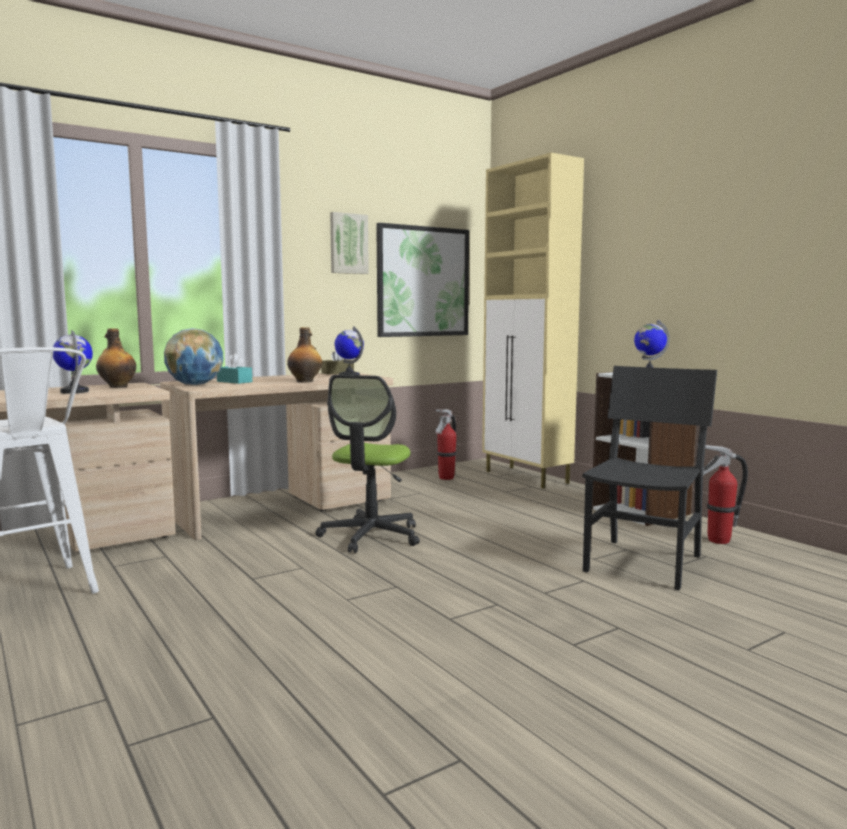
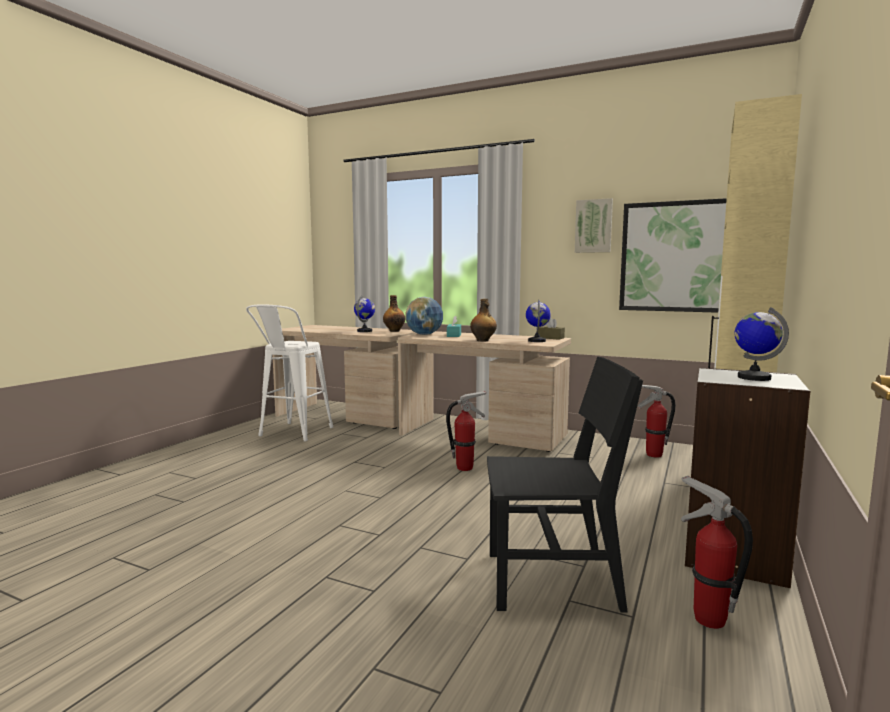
camera: 60 degrees right, 0 degrees up
office chair [315,375,420,553] -> fire extinguisher [446,391,487,471]

